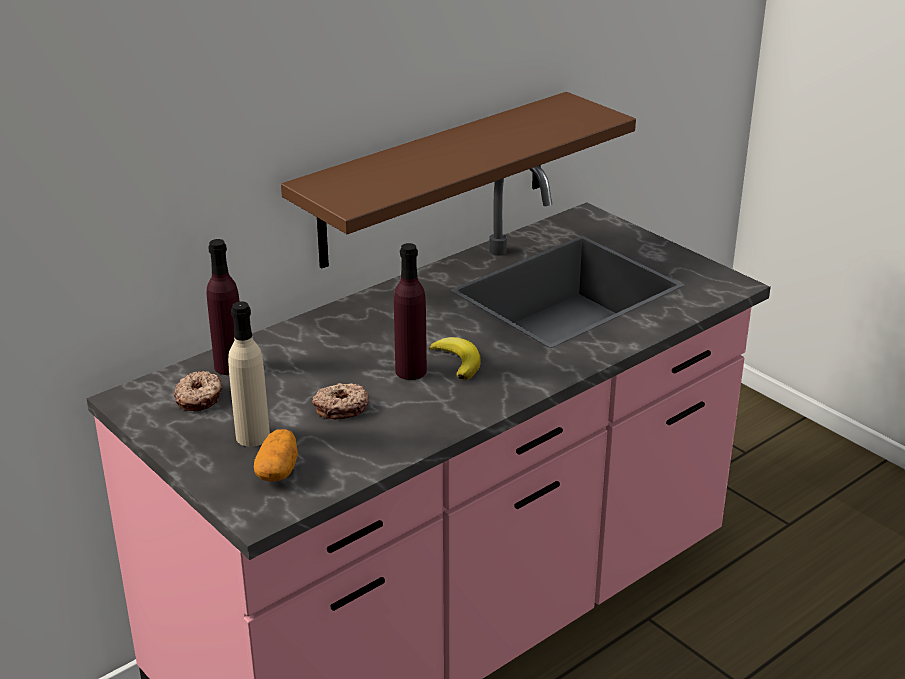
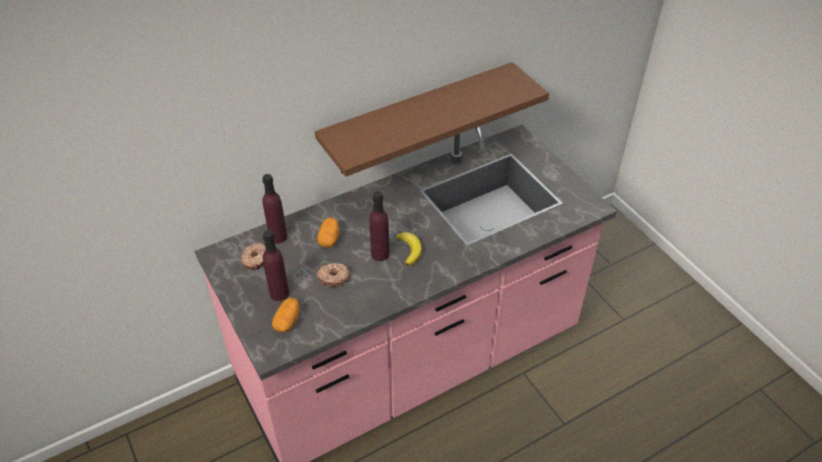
camera: 10 degrees right, 15 degrees up
beige bottle [228,301,270,447] -> purple bottle [263,231,289,301]
none -> potato [317,218,340,248]

